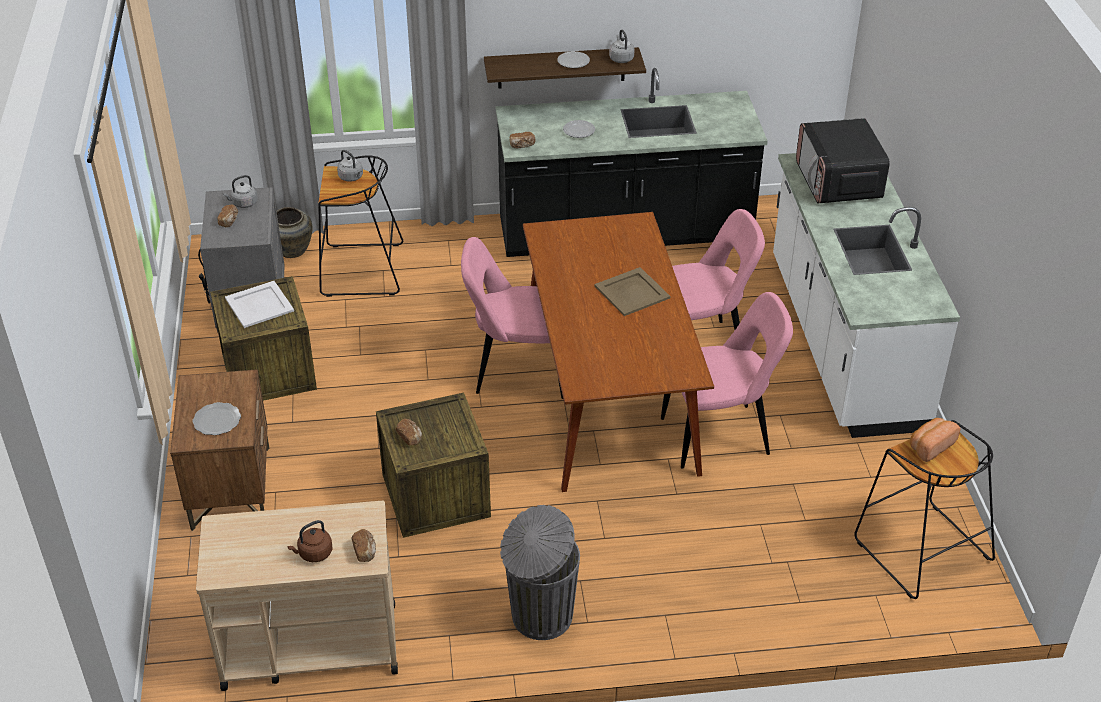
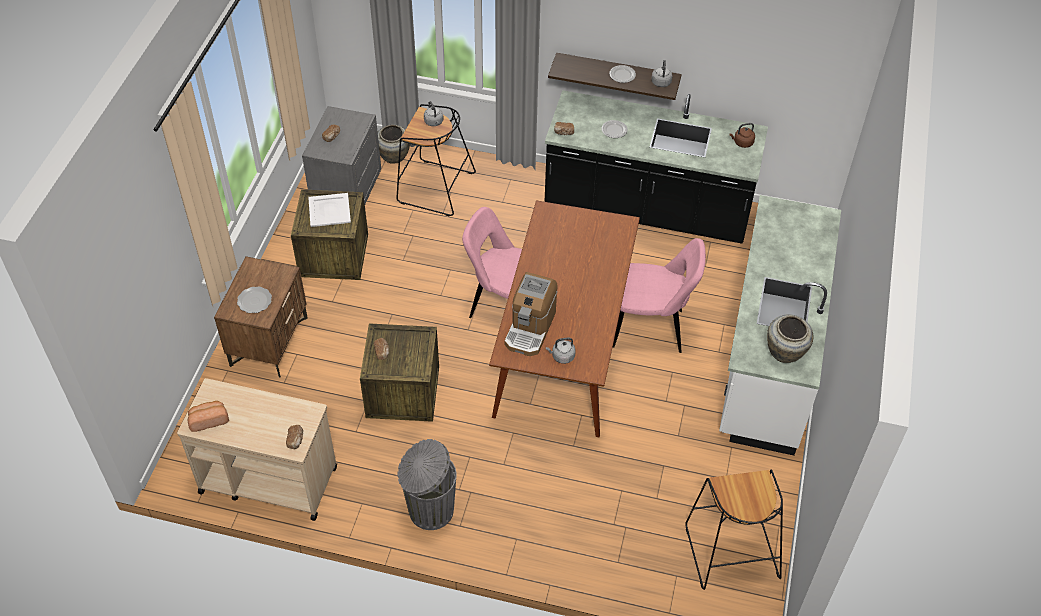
camera: 20 degrees right, 10 degrees up
grey kettle [223,175,258,208] -> grey kettle moved to [546,338,576,364]
brown kettle [287,520,332,562] -> brown kettle moved to [730,123,755,148]
beige tray [595,267,670,316] -> none
pink chair [661,292,793,469] -> none
microwave [796,118,890,203] -> none
bread [910,418,961,462] -> bread moved to [188,401,229,432]
none -> coffee machine [504,272,558,356]
none -> beige vase [767,314,813,363]

